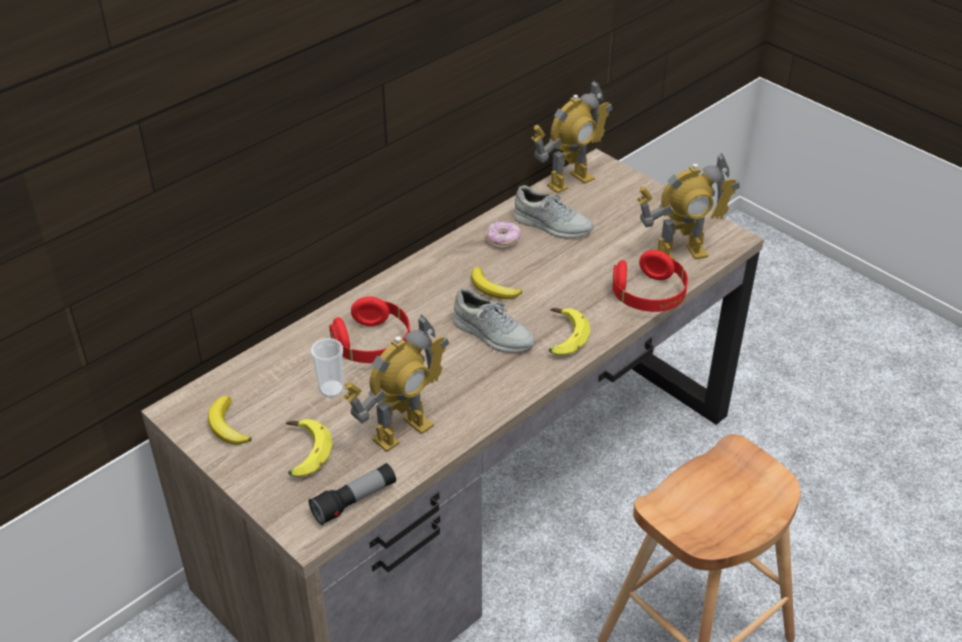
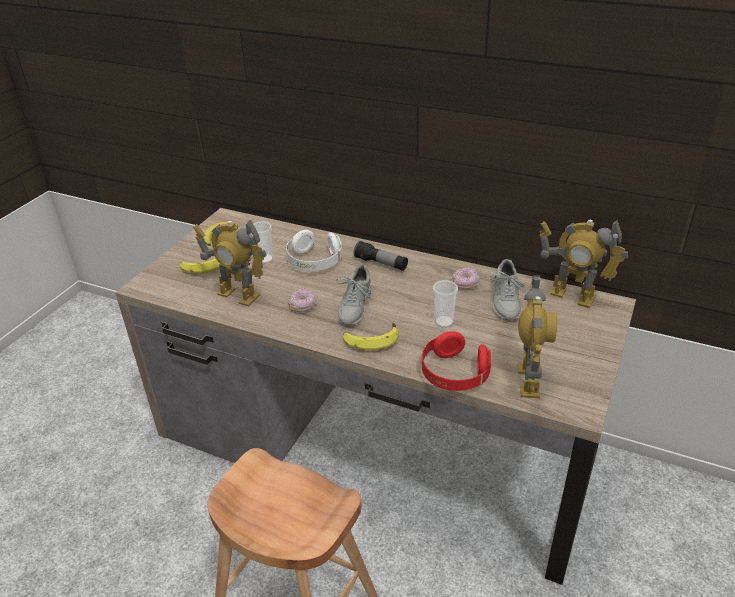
camera: 70 degrees right, 5 degrees down
flashlight [309,463,396,525] -> flashlight moved to [354,241,408,271]
red headphones [329,296,410,363] -> white headphones [286,230,342,271]
banana [471,267,522,299] -> none
toy robot [637,153,740,260] -> toy robot turned 135 degrees counterclockwise [518,275,557,398]
none -> donut [288,289,316,312]
none -> cup [433,280,458,328]

